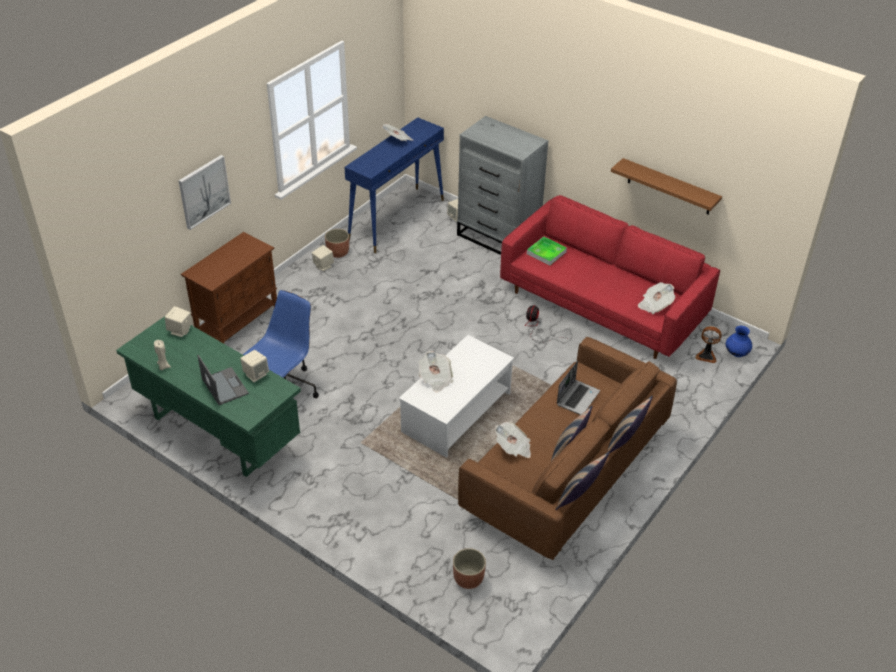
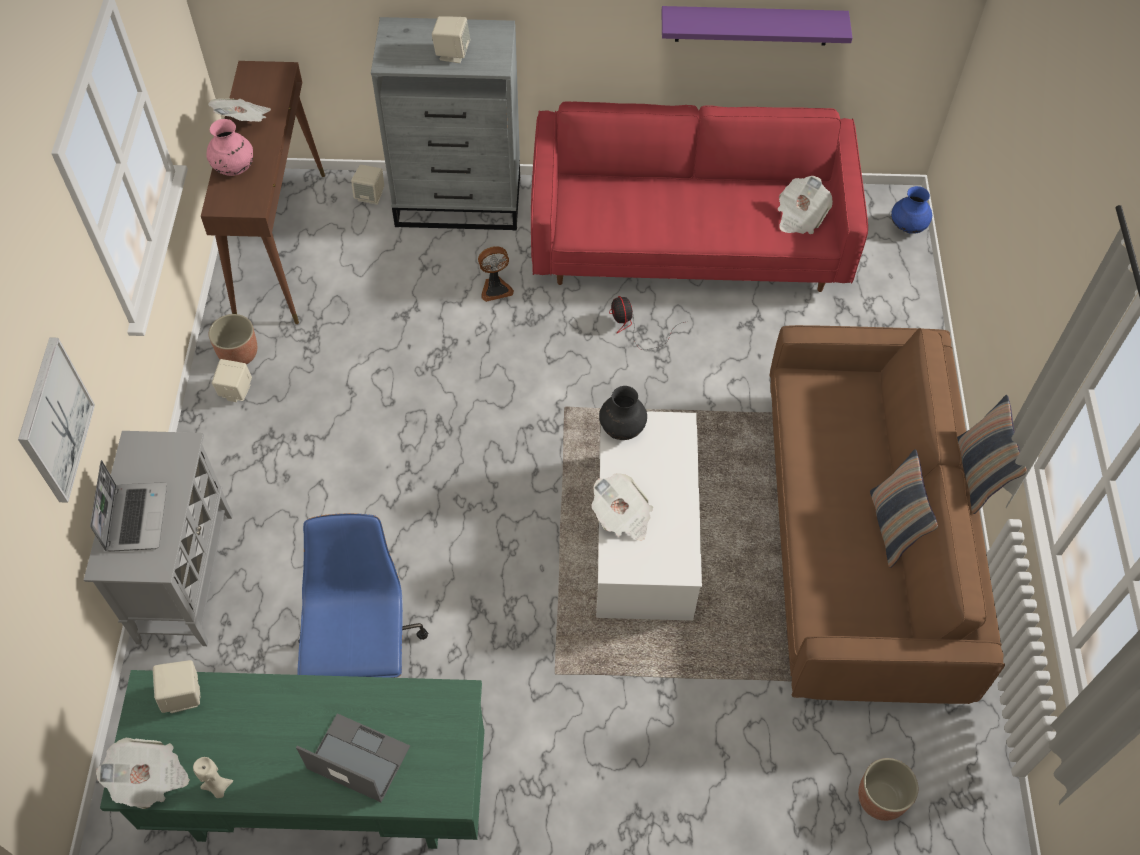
camera: 35 degrees left, 15 degrees up
brown cabinet [181,232,277,344] -> grey cabinet [84,431,233,646]
beige speaker [240,350,269,382] -> beige speaker moved to [432,16,470,63]
blue console table [345,118,444,253] -> brown console table [201,61,325,324]
newspaper [495,422,531,458] -> newspaper moved to [96,738,190,809]
tray [527,237,567,265] -> none
pillow [555,452,610,510] -> none
laptop [557,361,600,415] -> laptop moved to [90,460,167,552]
brown shelf [611,158,722,215] -> purple shelf [661,6,852,46]
fan [695,326,721,363] -> fan moved to [478,246,514,302]
none -> pink vase [206,119,253,176]
none -> black vase [599,386,647,440]

